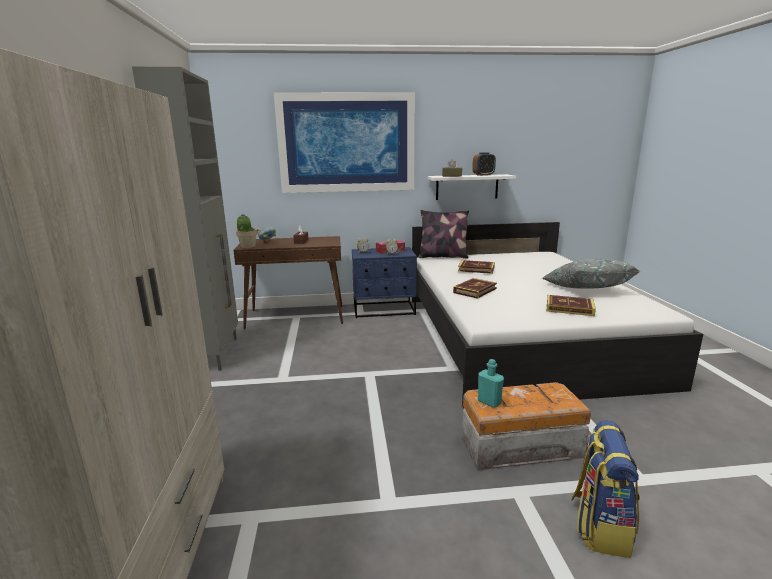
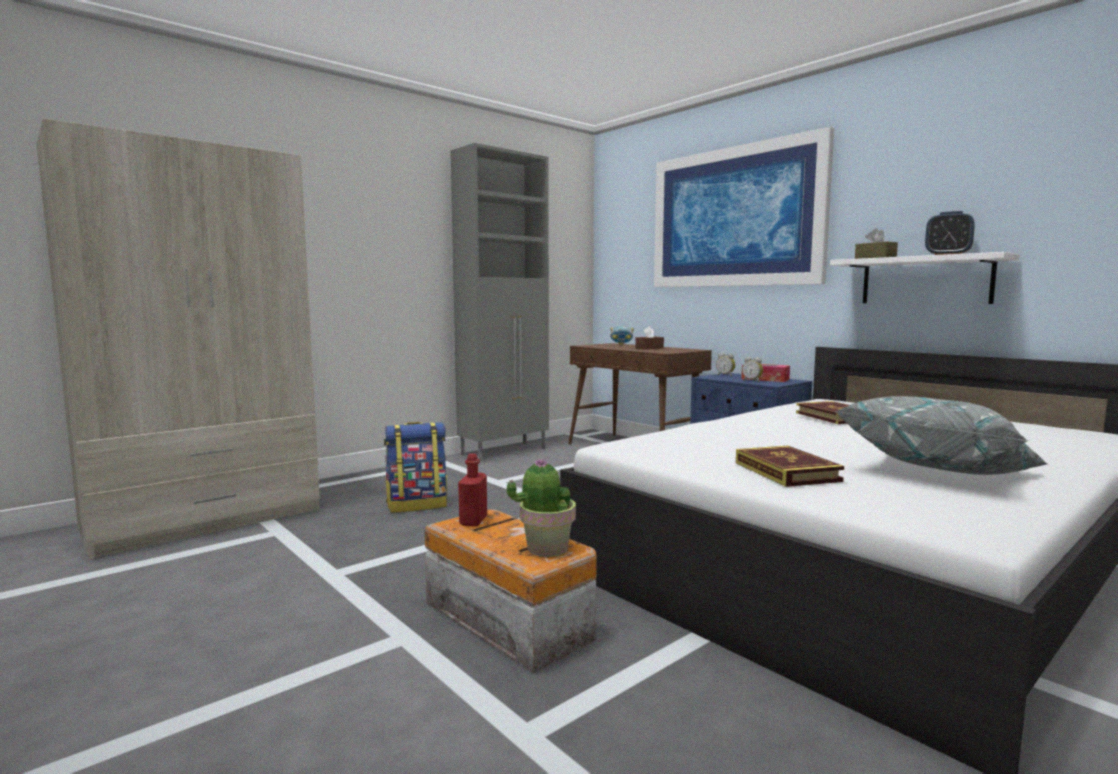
camera: 55 degrees right, 10 degrees down
potted plant [236,214,257,248] -> potted plant moved to [507,458,576,557]
pillow [419,210,469,259] -> none
book [453,278,497,299] -> none
turquoise bottle [478,359,504,408] -> red bottle [458,454,487,526]
backpack [572,420,640,558] -> backpack moved to [384,422,447,513]

